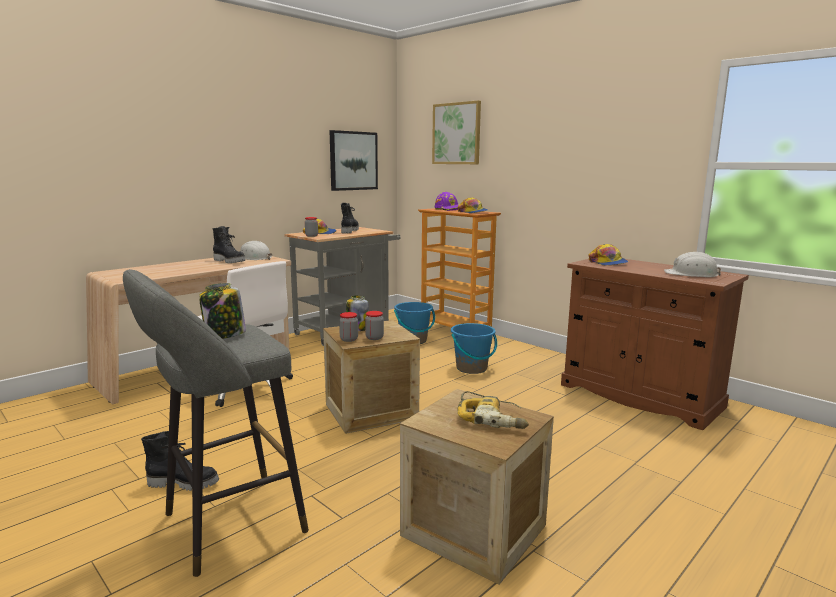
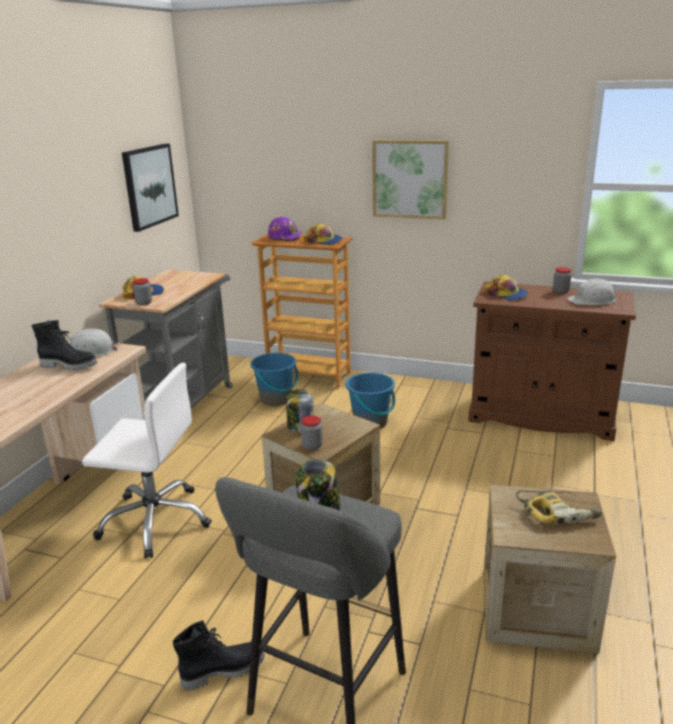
camera: 25 degrees left, 10 degrees up
black boot [341,203,359,233] -> none
jar [365,311,384,340] -> jar moved to [553,267,571,294]
picture [432,101,481,164] -> picture moved to [372,140,449,219]

